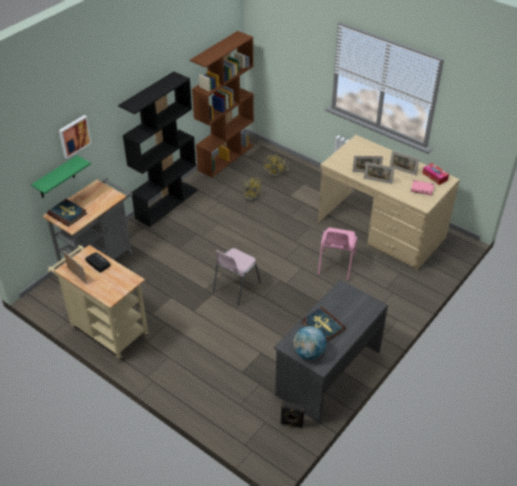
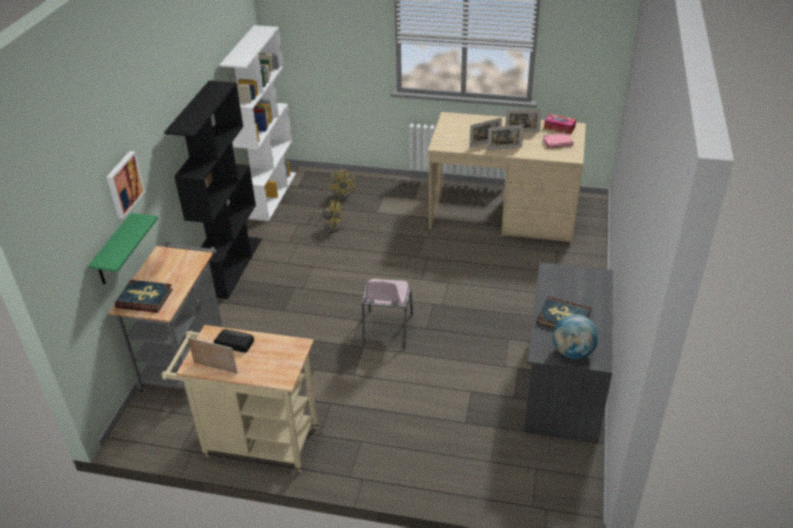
camera: 25 degrees left, 5 degrees down
brown bookcase [190,31,254,178] -> white bookcase [219,25,296,221]
black speaker [280,401,305,428] -> none
pink chair [318,228,357,280] -> none

